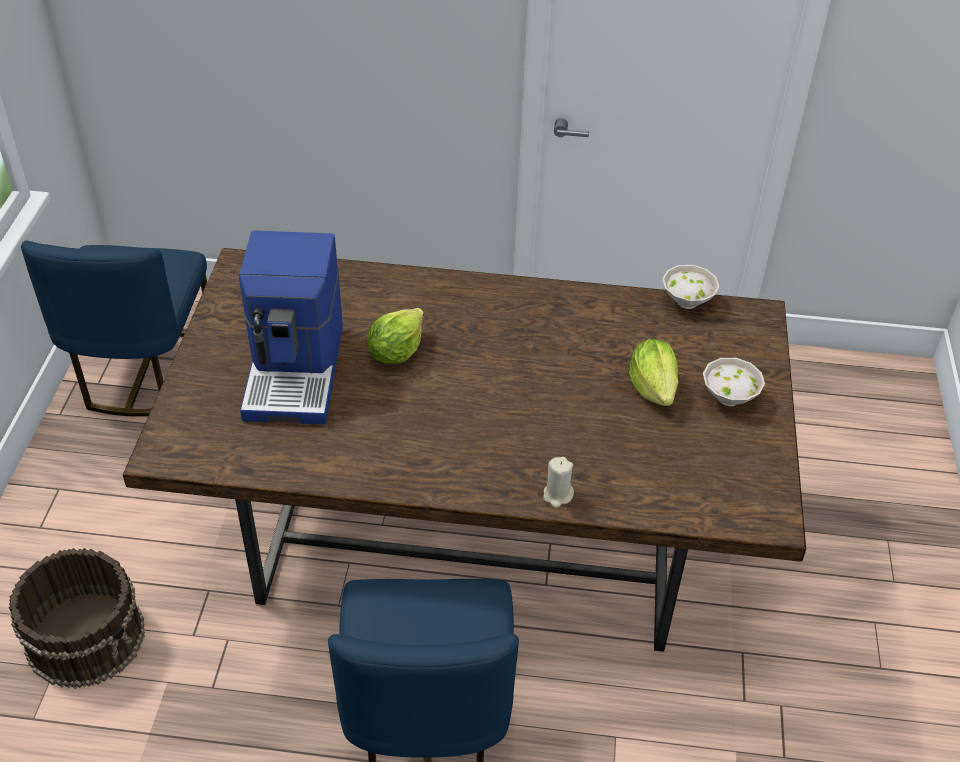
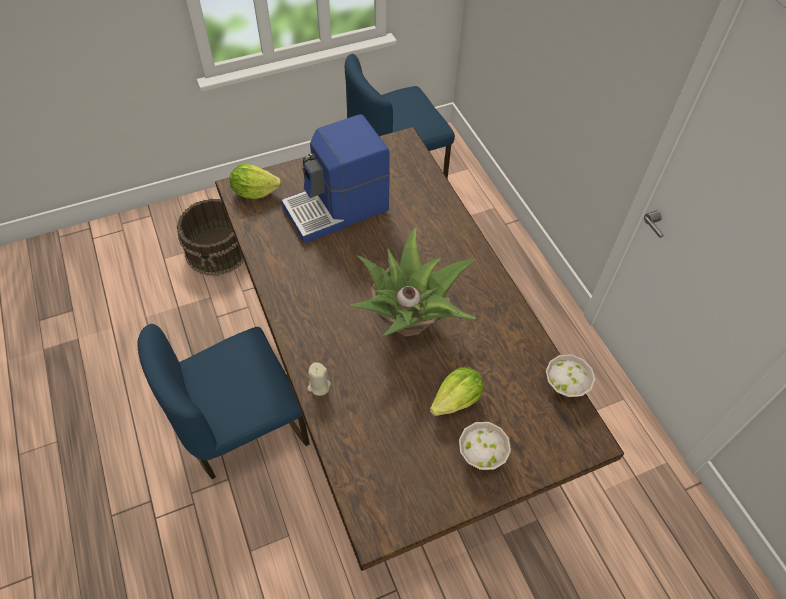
camera: 60 degrees right, 10 degrees up
lettuce [367,308,424,364] -> lettuce moved to [229,164,282,199]
none -> potted plant [350,227,476,337]

